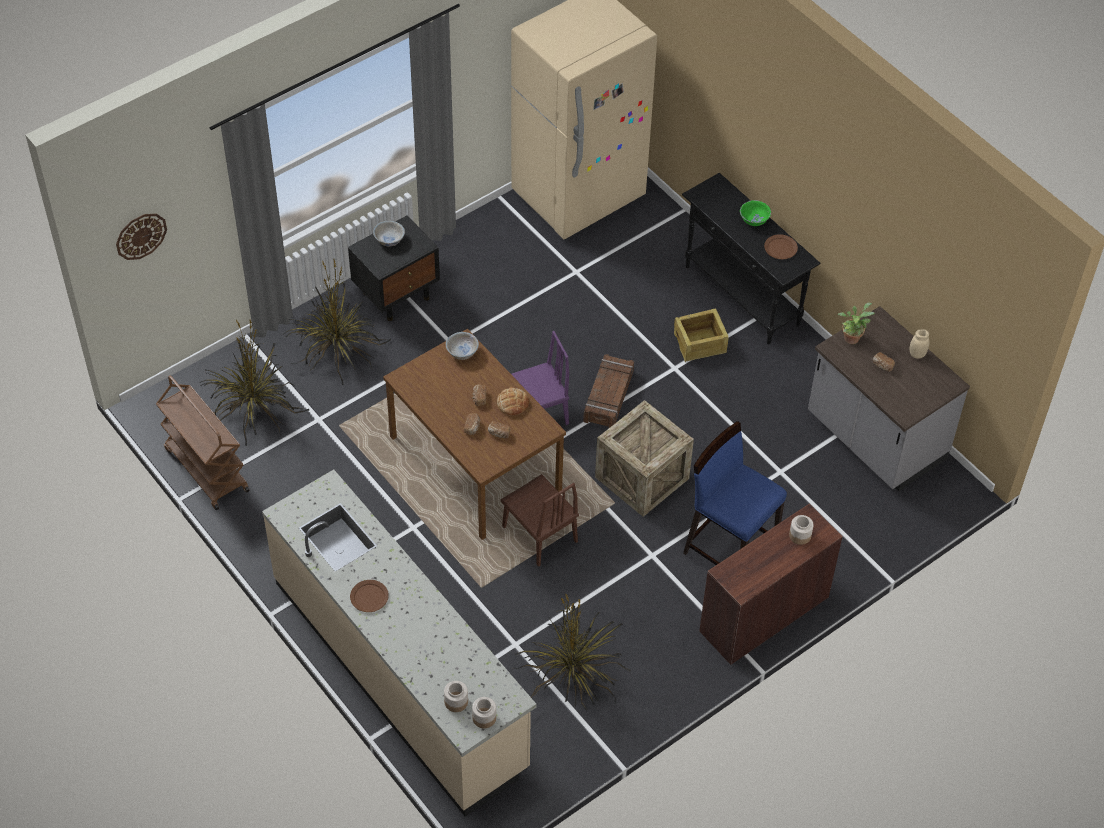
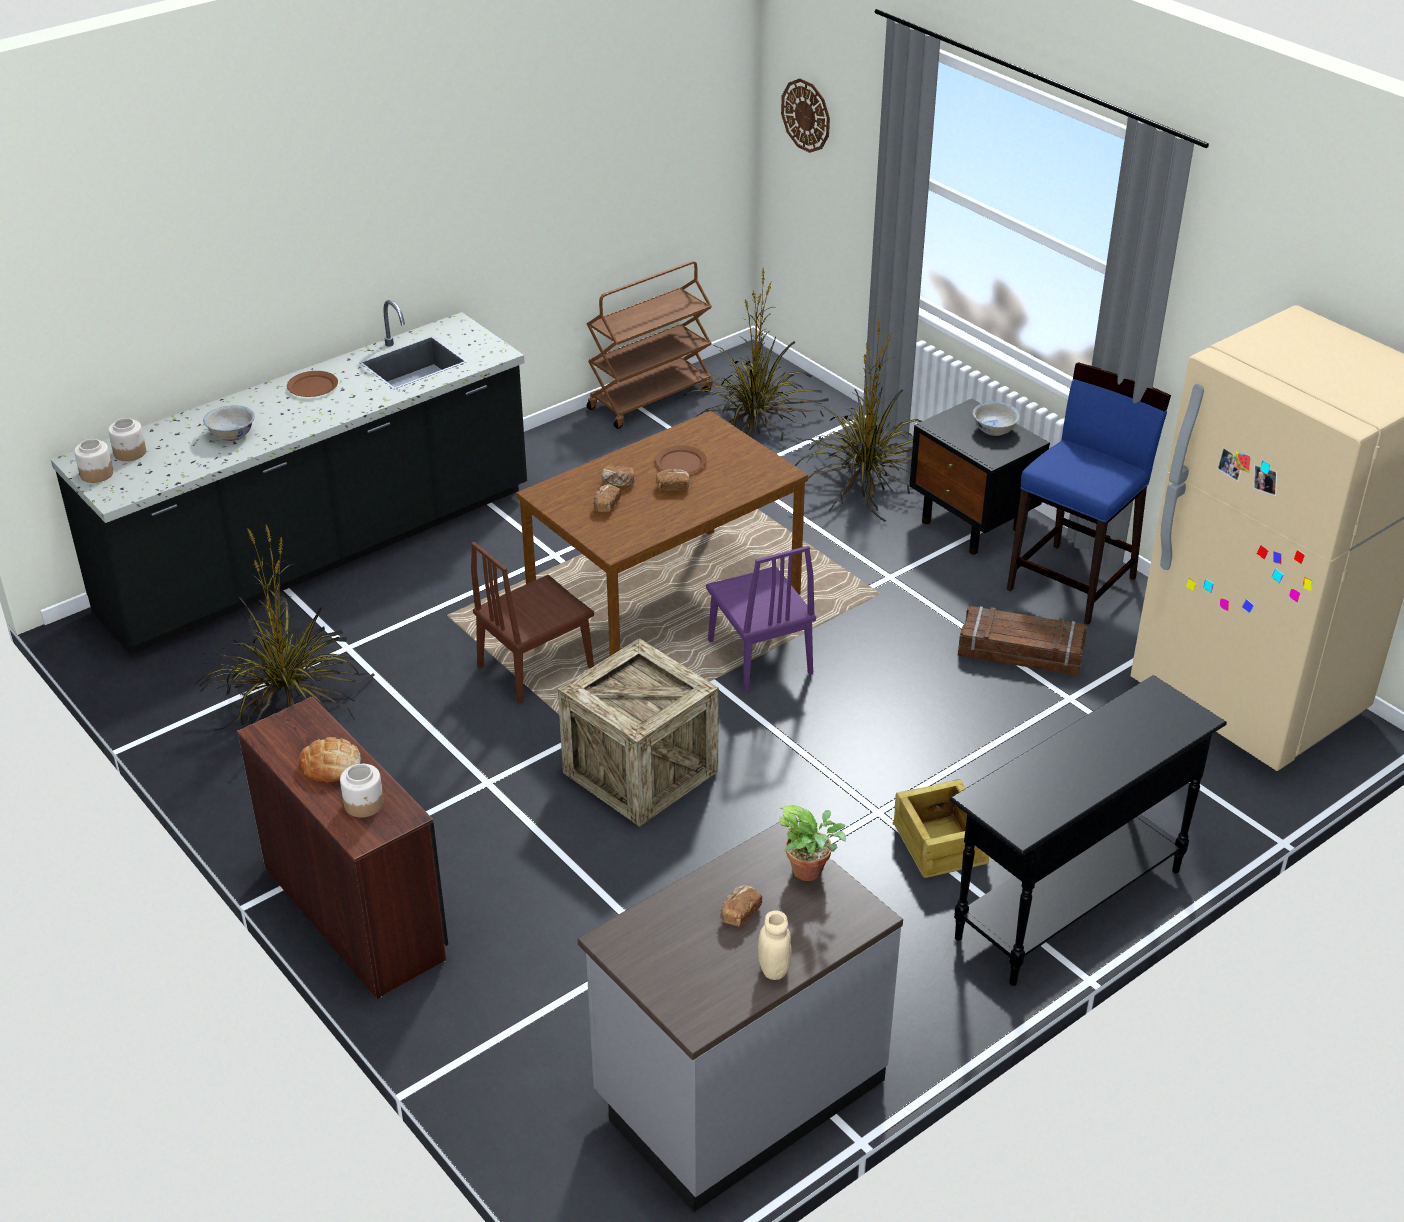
camera: 90 degrees right, 15 degrees down
beige counter [262,469,536,817] -> black counter [51,300,527,655]
white bowl [446,332,479,360] -> white bowl moved to [203,405,255,441]
bread [497,387,529,416] -> bread moved to [298,737,361,783]
crate [583,354,634,428] -> crate moved to [958,606,1087,676]
blue stool [683,421,787,565] -> blue stool moved to [1007,362,1171,625]
green bowl [740,200,771,226] -> none
brown plate [764,234,798,259] -> brown plate moved to [655,445,707,473]

